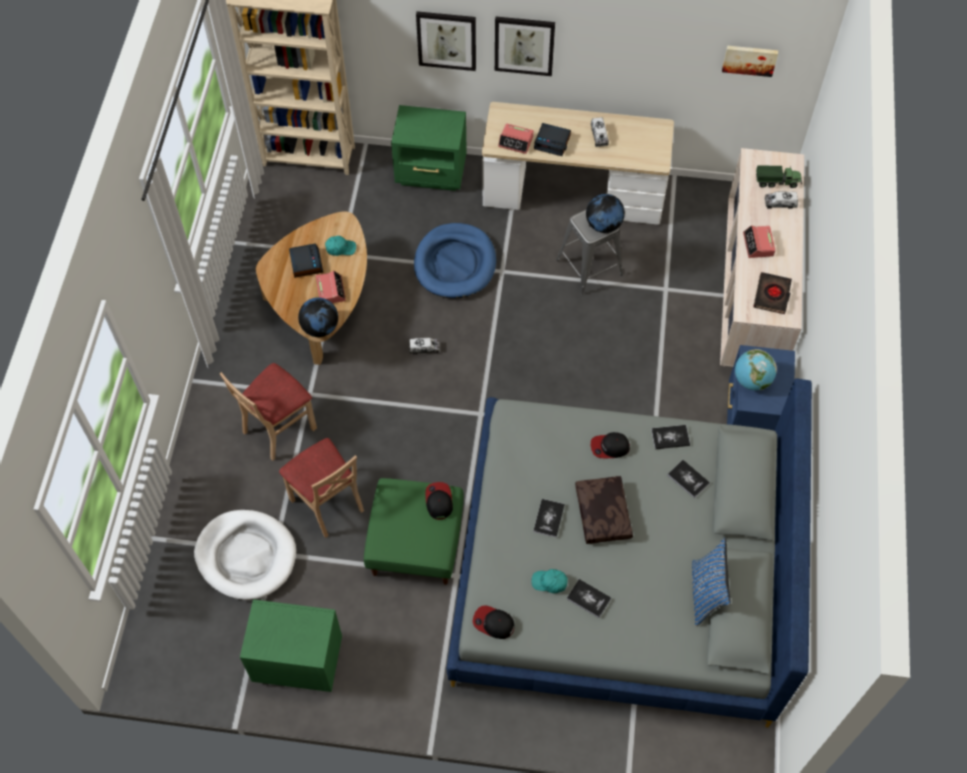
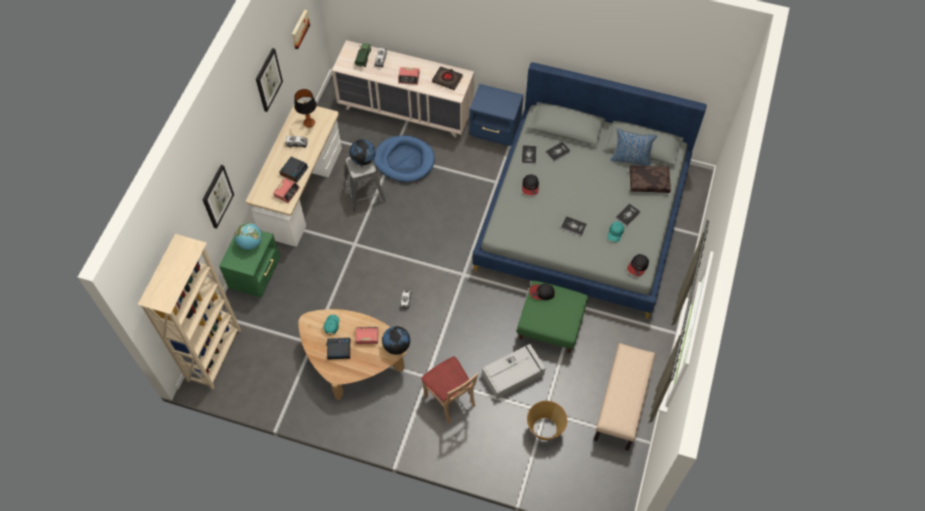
camera: 80 degrees left, 0 degrees up
white dog bed [194,510,296,600] -> basket [527,401,567,440]
green nightstand [240,599,342,692] -> beige bench [594,343,655,450]
beige chair [279,438,364,538] -> grey storage box [482,344,546,399]
blue dog bed [414,223,496,299] -> blue dog bed moved to [374,135,435,182]
picture [495,17,555,76] -> picture moved to [256,48,283,112]
brown pillow [575,476,633,544] -> brown pillow moved to [630,165,671,193]
globe [735,349,777,390] -> globe moved to [234,223,262,250]
none -> table lamp [294,89,317,128]

